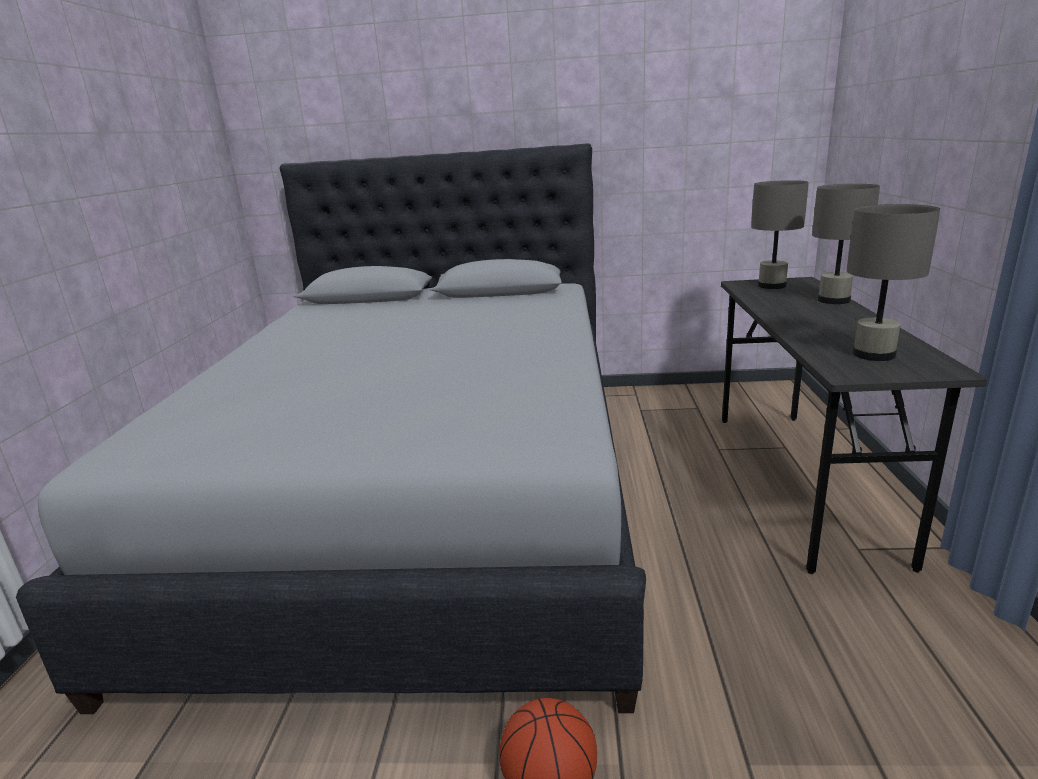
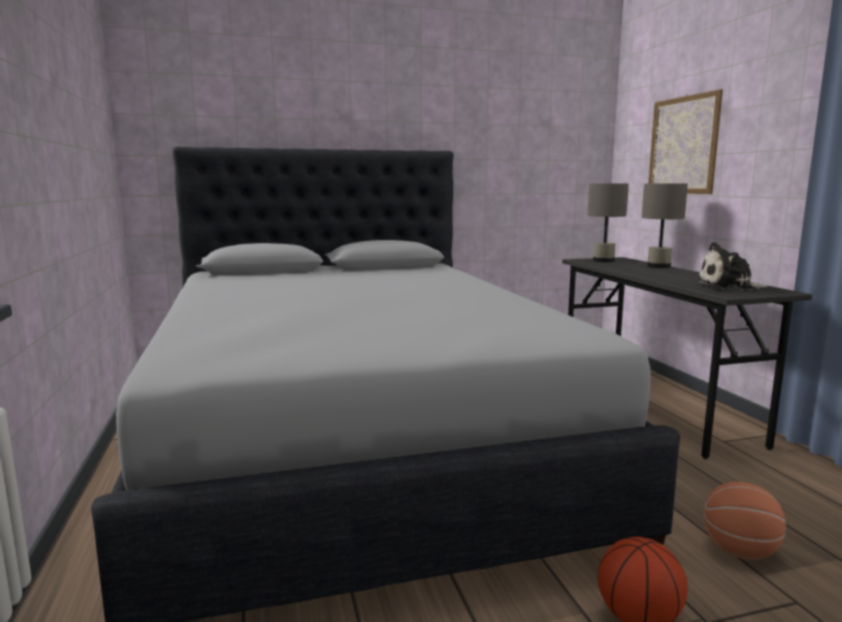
camera: 20 degrees left, 10 degrees down
grey table lamp [847,204,940,361] -> plush toy [696,242,768,291]
none -> picture [648,89,723,194]
none -> basketball [703,482,786,560]

